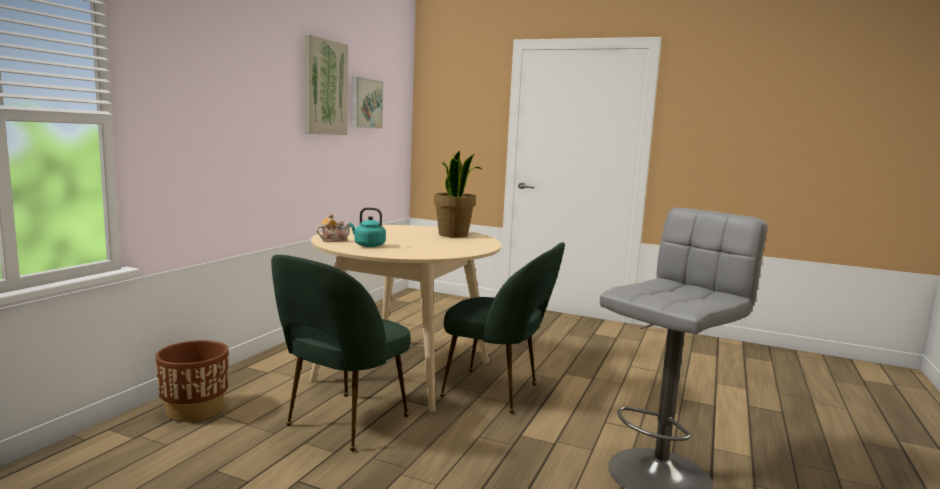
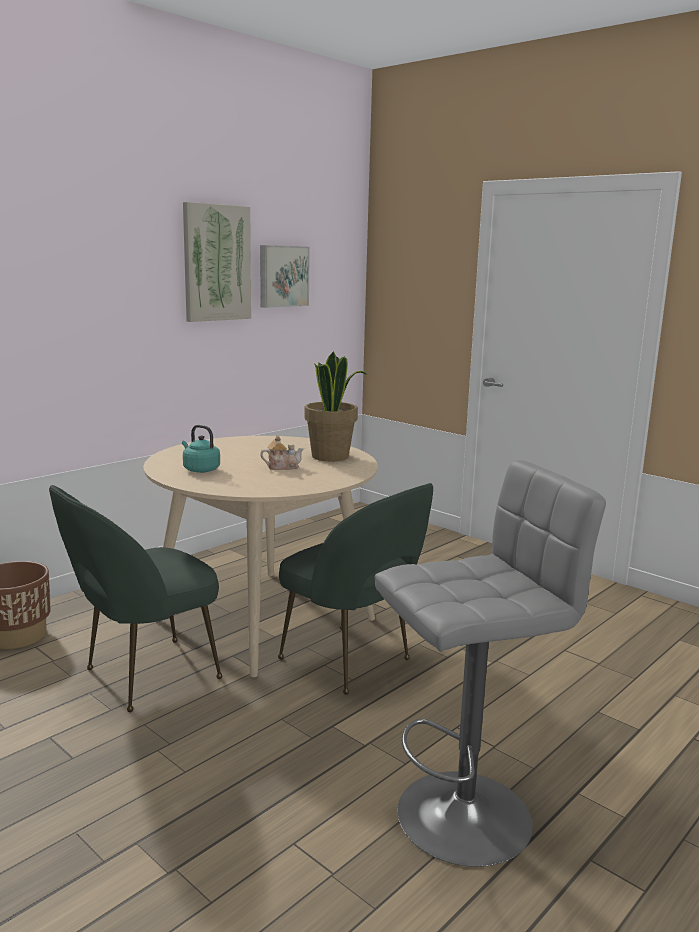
camera: 20 degrees right, 5 degrees up
teapot [316,213,350,242] -> teapot moved to [260,435,304,470]

